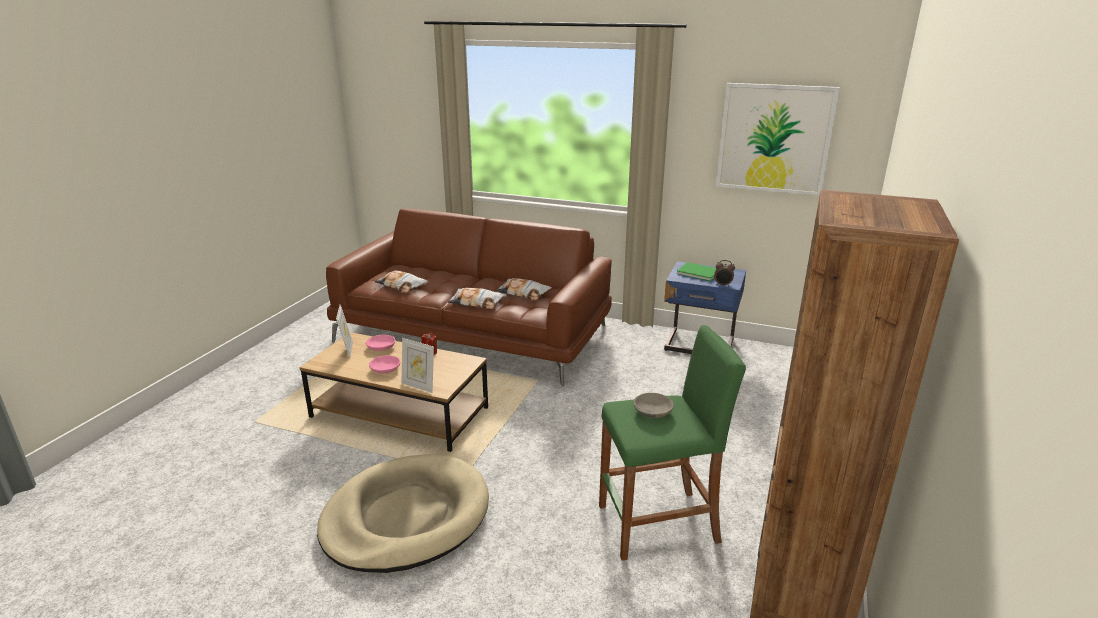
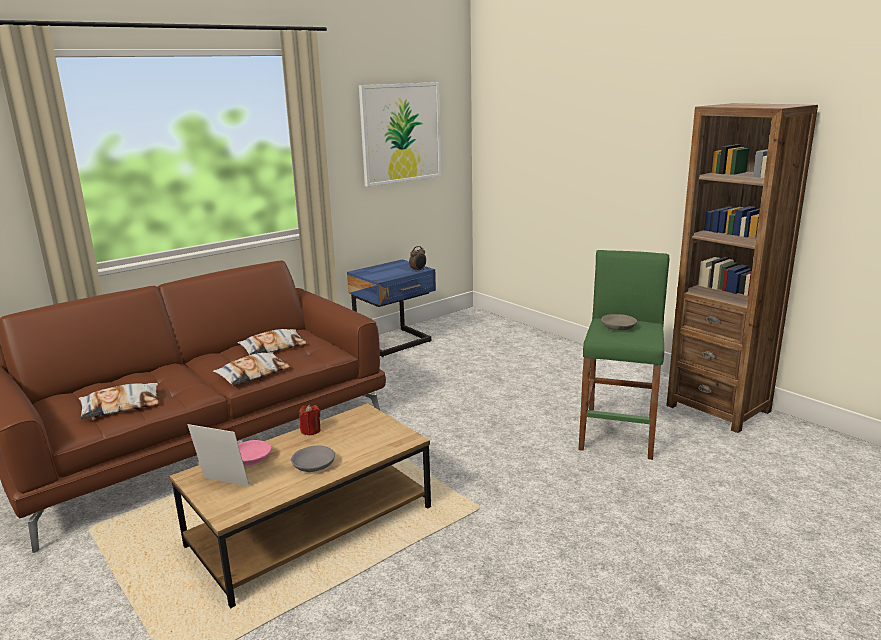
camera: 60 degrees left, 5 degrees down
beige dog bed [317,454,489,573] -> none
pink bowl [369,355,401,374] -> grey bowl [291,446,335,472]
picture frame [402,338,434,393] -> none
green book [677,262,716,281] -> none

